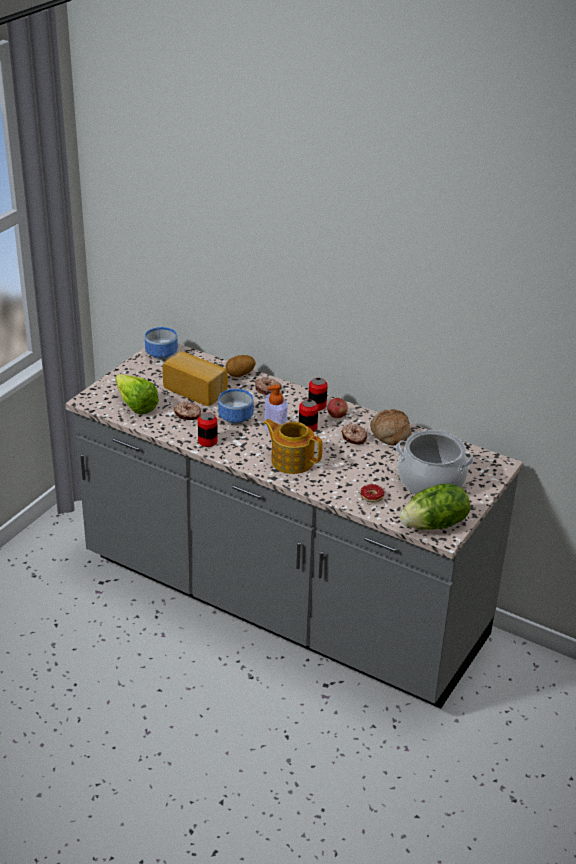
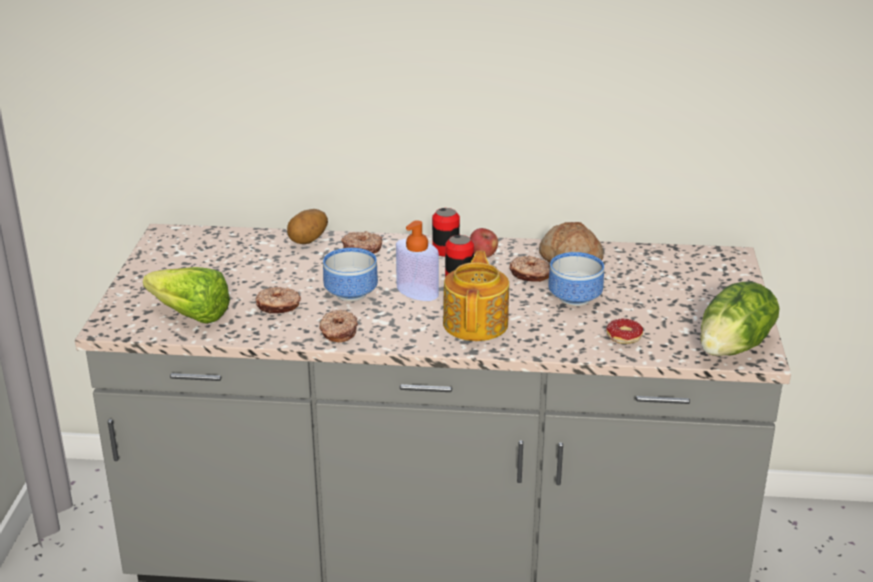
camera: 25 degrees left, 5 degrees down
bowl [145,327,178,360] -> bowl moved to [548,252,604,306]
bread [162,352,228,406] -> none
can [198,412,218,447] -> donut [319,310,358,342]
teapot [263,419,323,474] -> teapot turned 90 degrees clockwise [443,251,509,341]
cooking pot [396,430,474,495] -> none

